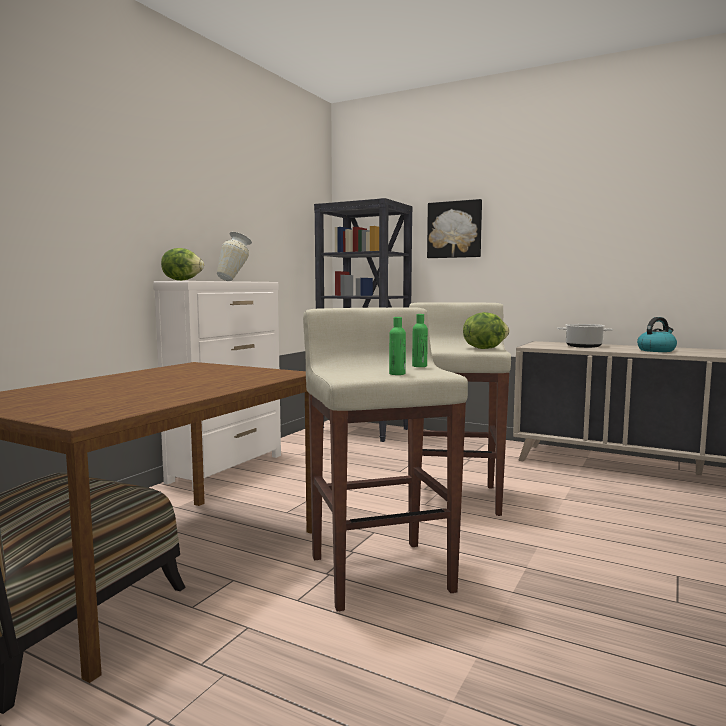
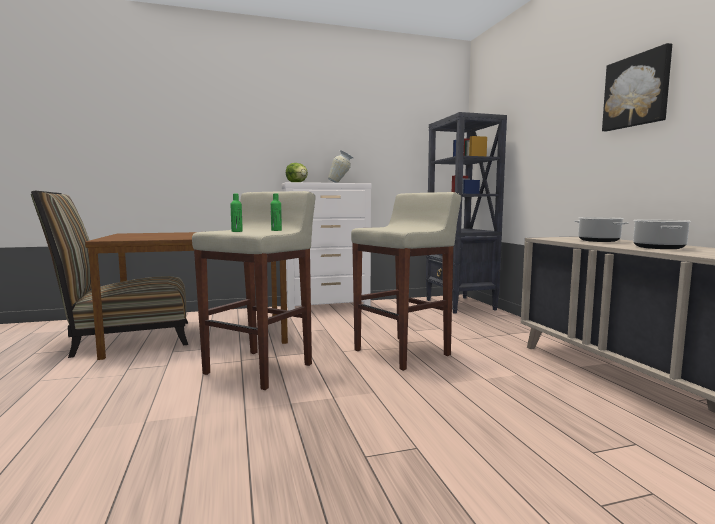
camera: 45 degrees right, 0 degrees up
picture [427,199,482,258] -> picture moved to [602,43,672,131]
lettuce [463,312,509,349] -> none
kettle [637,317,677,352] -> cooking pot [633,220,691,249]

